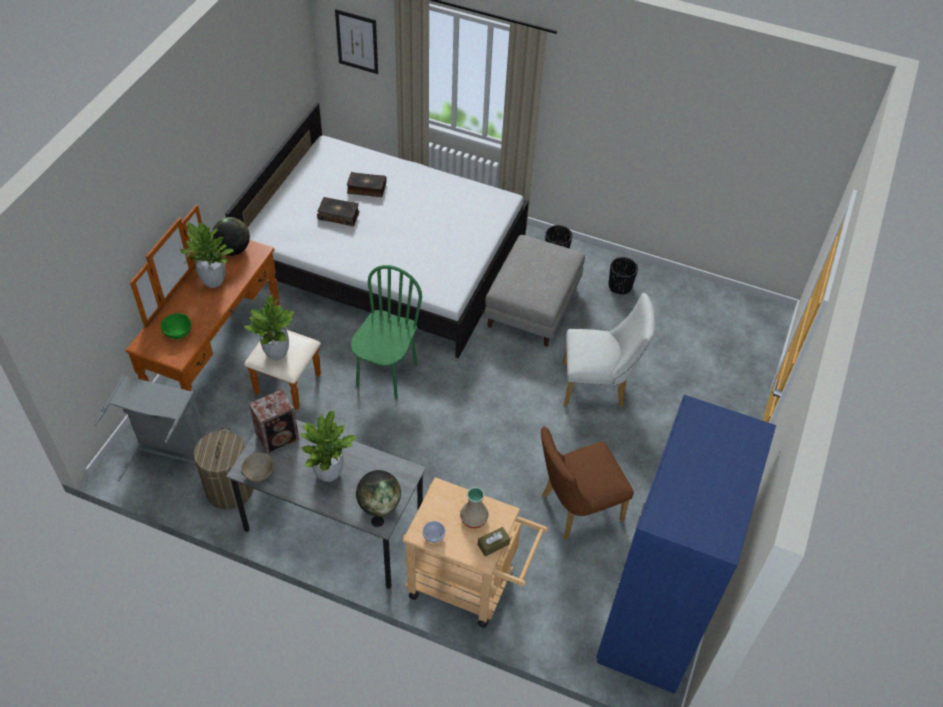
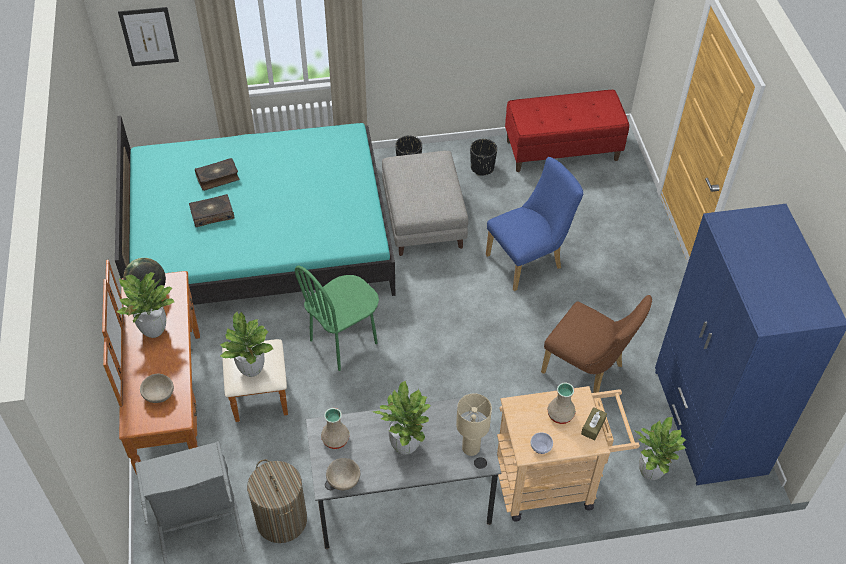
camera: 30 degrees left, 0 degrees up
green bowl [161,313,191,339] -> beige bowl [140,374,174,403]
white bed [225,102,529,358] -> turquoise bed [115,116,396,305]
speaker [249,389,299,454] -> beige vase [321,408,349,449]
green chair [351,265,422,400] -> green chair turned 120 degrees counterclockwise [295,266,379,371]
globe [356,470,401,516] -> beige table lamp [456,393,492,456]
brown chair [541,426,634,539] -> brown chair turned 90 degrees counterclockwise [541,295,652,393]
white chair [563,293,655,407] -> blue chair [486,157,583,291]
none -> red bench [505,90,629,172]
none -> potted plant [634,417,686,480]

